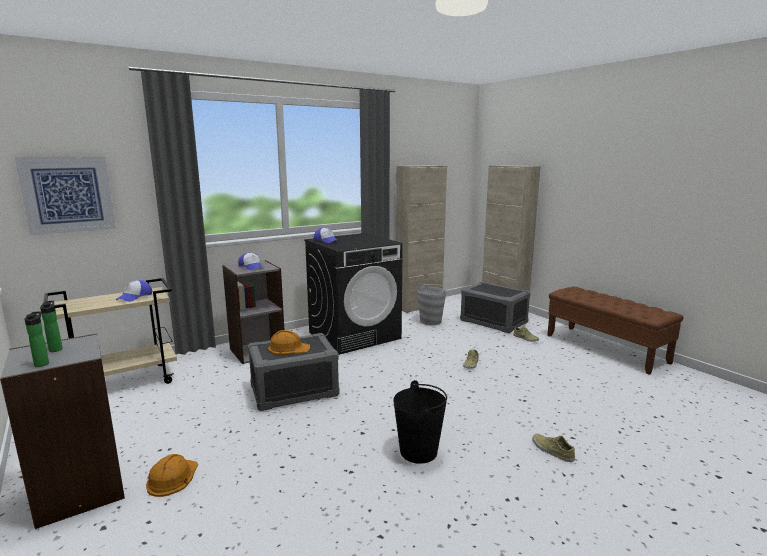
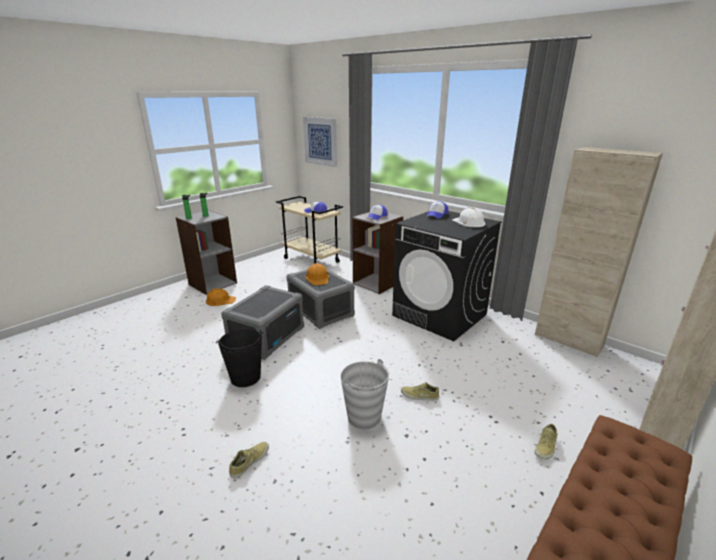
camera: 75 degrees right, 10 degrees up
grey bucket [417,283,447,325] -> grey bucket moved to [341,359,389,430]
grey storage box [460,282,531,333] -> grey storage box moved to [221,285,304,360]
none -> white hard hat [452,207,485,227]

